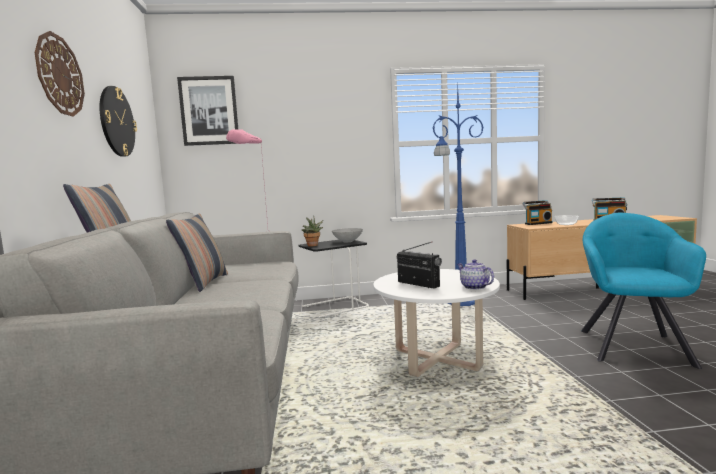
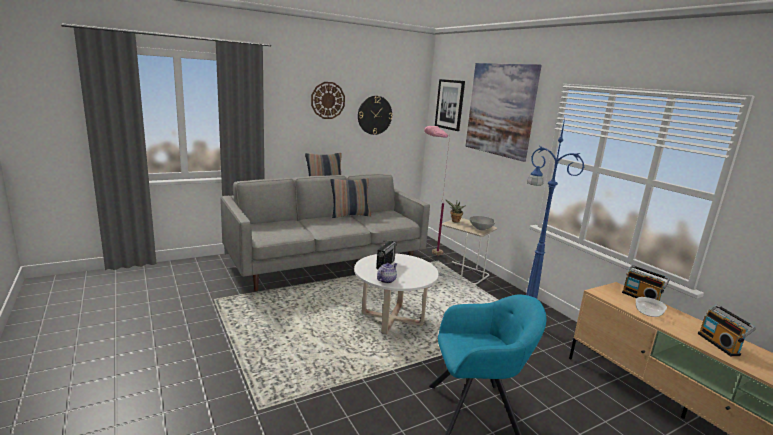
camera: 65 degrees right, 10 degrees up
black side table [299,240,369,318] -> beige side table [438,218,497,285]
none -> picture [465,63,542,162]

